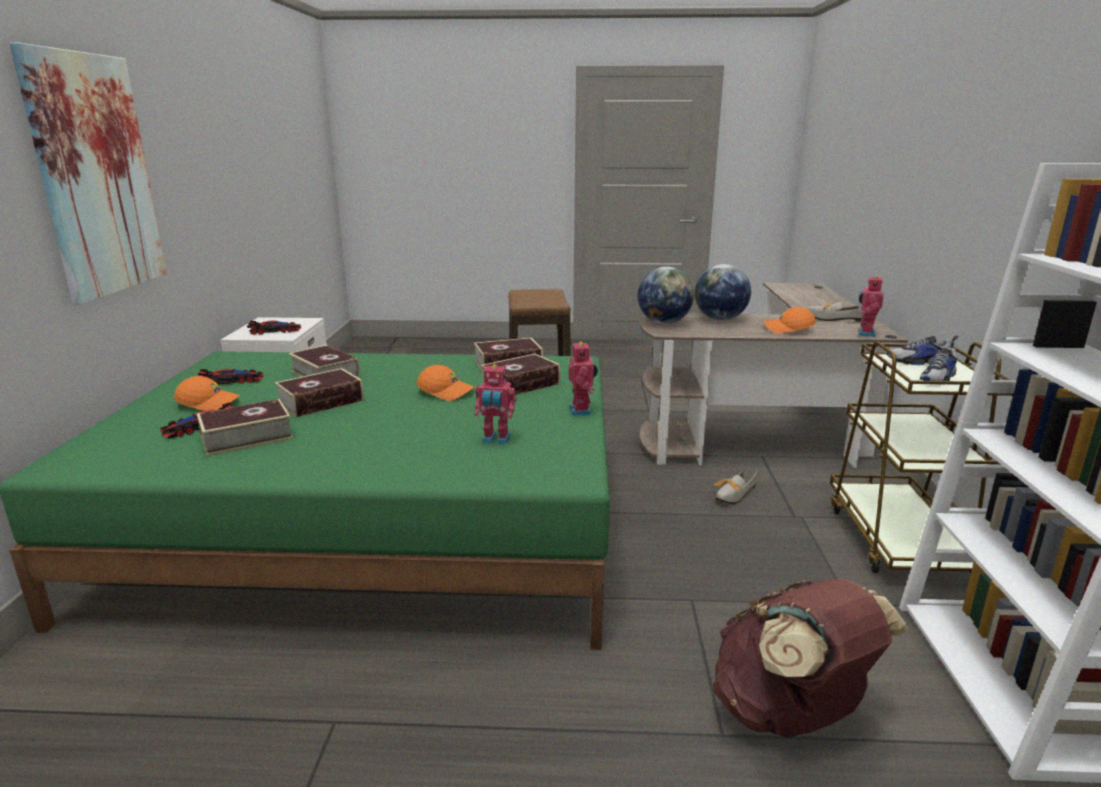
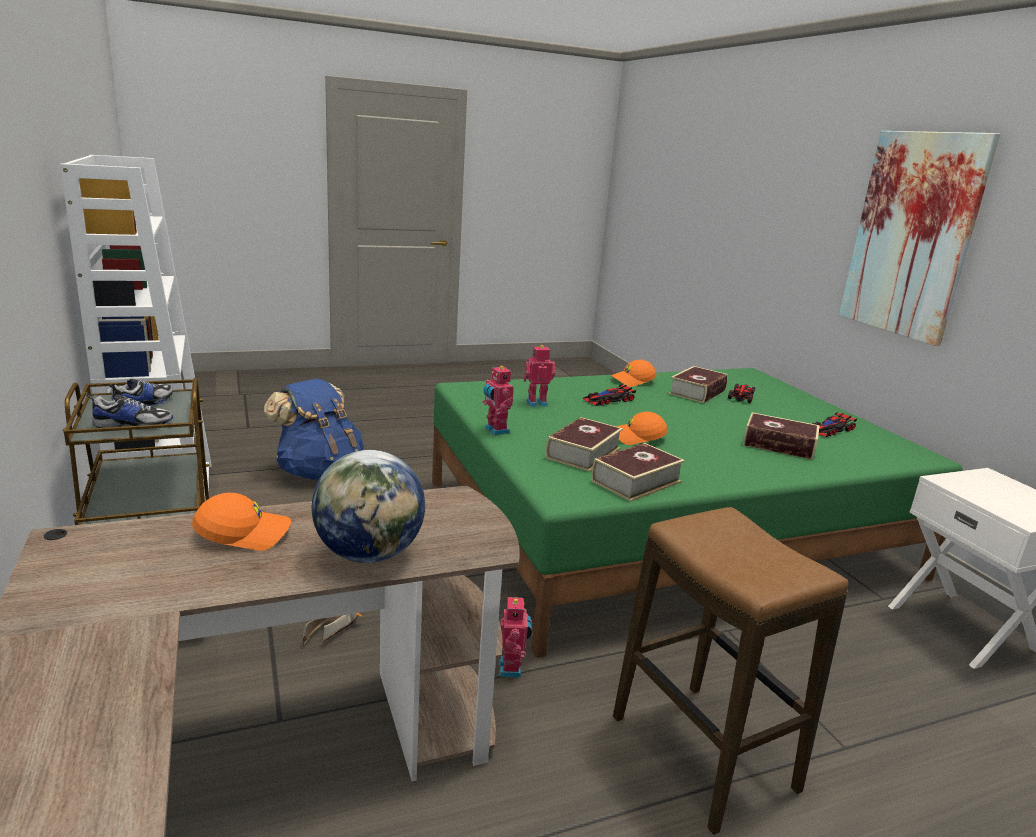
camera: 155 degrees right, 0 degrees up
orange cap [174,376,240,411] -> orange cap moved to [611,360,656,387]
toy car [247,321,301,335] -> toy car moved to [583,384,636,406]
book [275,368,364,418] -> none
globe [638,267,694,324] -> none
brown backpack [713,579,910,738] -> blue backpack [264,379,364,480]
shoe [807,302,863,322] -> none
toy robot [858,275,884,337] -> toy robot moved to [499,594,532,678]

